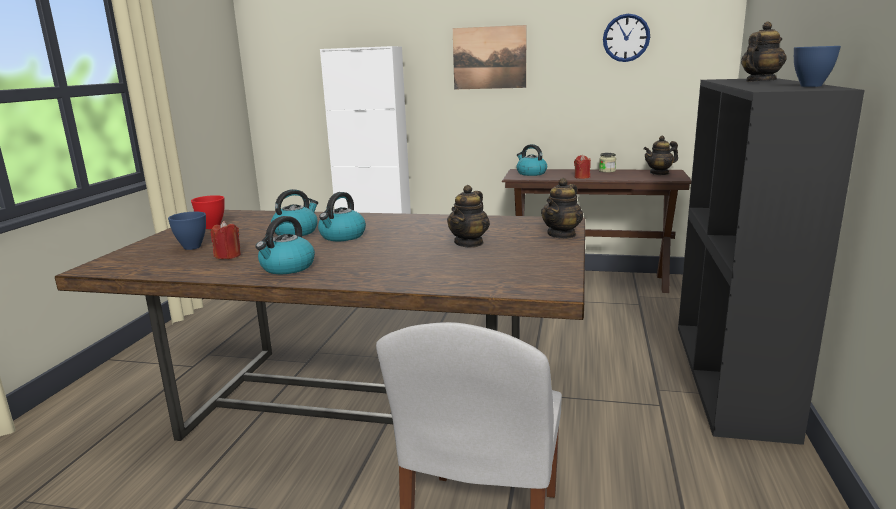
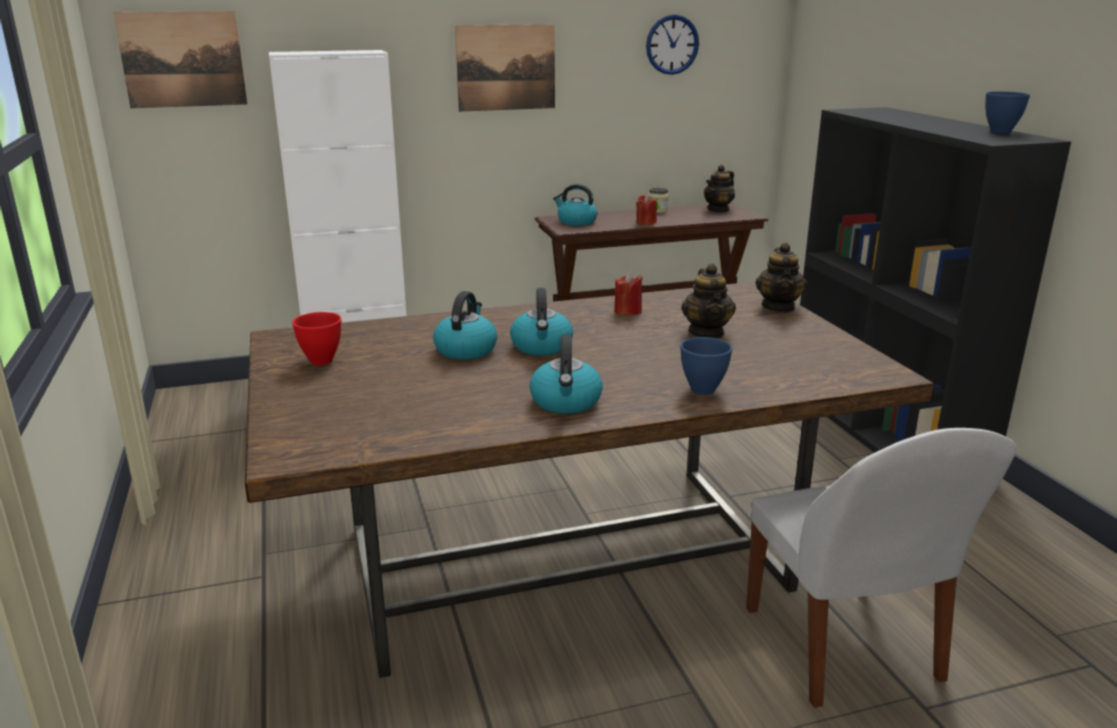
camera: 30 degrees left, 5 degrees up
blue bowl [168,212,206,250] -> blue bowl moved to [680,337,733,395]
red candle [210,221,241,259] -> red candle moved to [614,273,643,316]
teapot [741,21,787,82] -> none
none -> picture [113,11,247,108]

